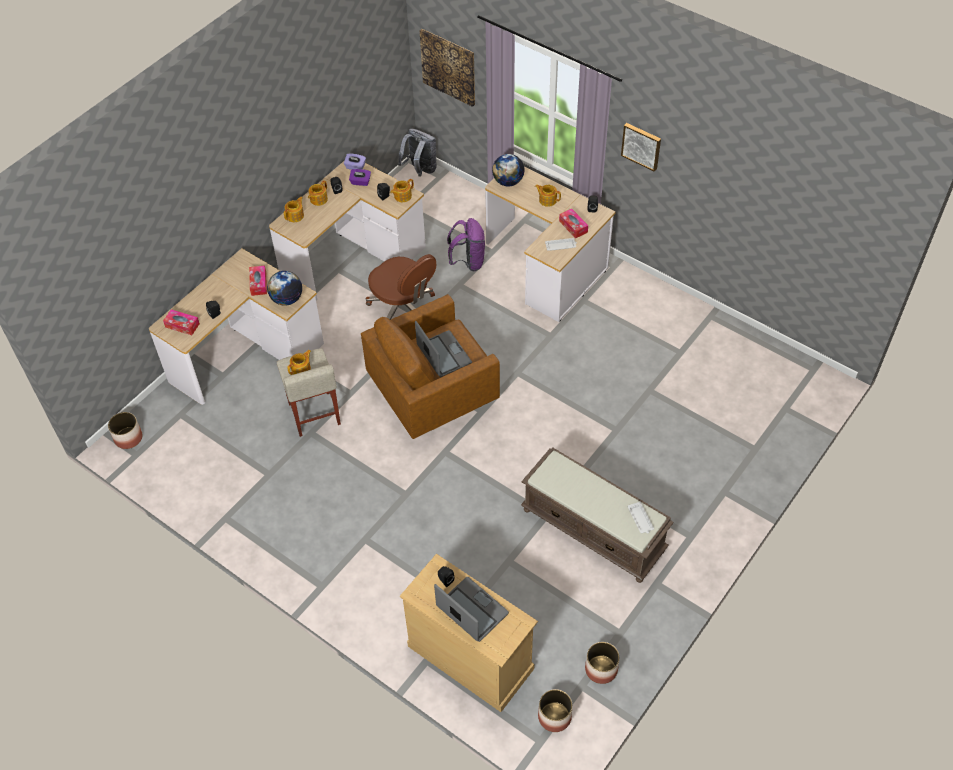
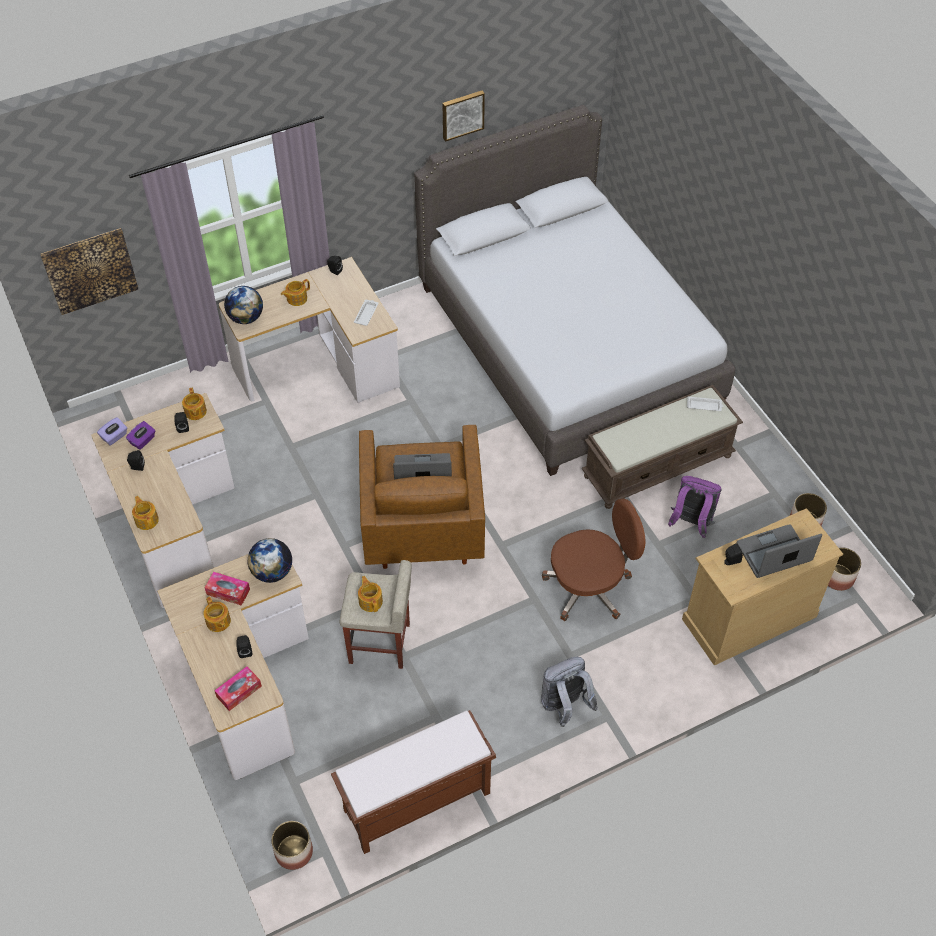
camera: 65 degrees left, 0 degrees up
teapot [308,180,328,206] -> teapot moved to [203,597,231,632]
brown office chair [366,254,436,320] -> brown office chair moved to [542,498,645,621]
grey backpack [398,129,437,176] -> grey backpack moved to [541,657,598,727]
purple backpack [447,218,485,271] -> purple backpack moved to [668,476,722,538]
tissue box [559,209,588,238] -> none
picture [621,123,661,172] -> picture moved to [442,91,485,142]
none -> brown bench [331,710,496,854]
none -> grey bed [414,105,735,476]

